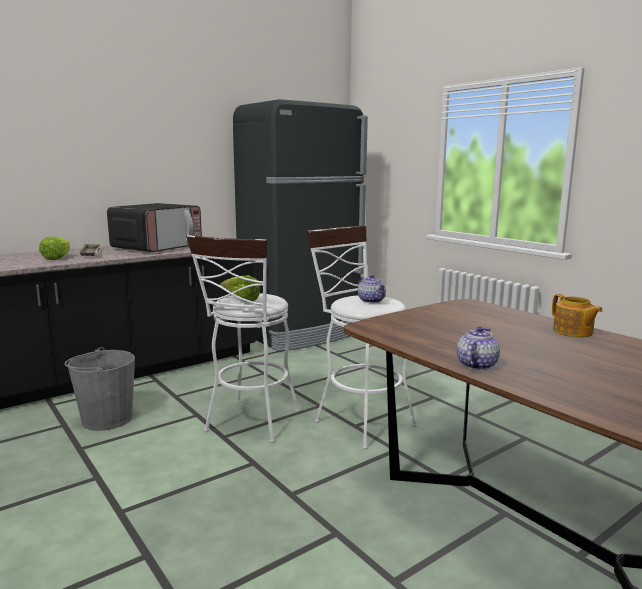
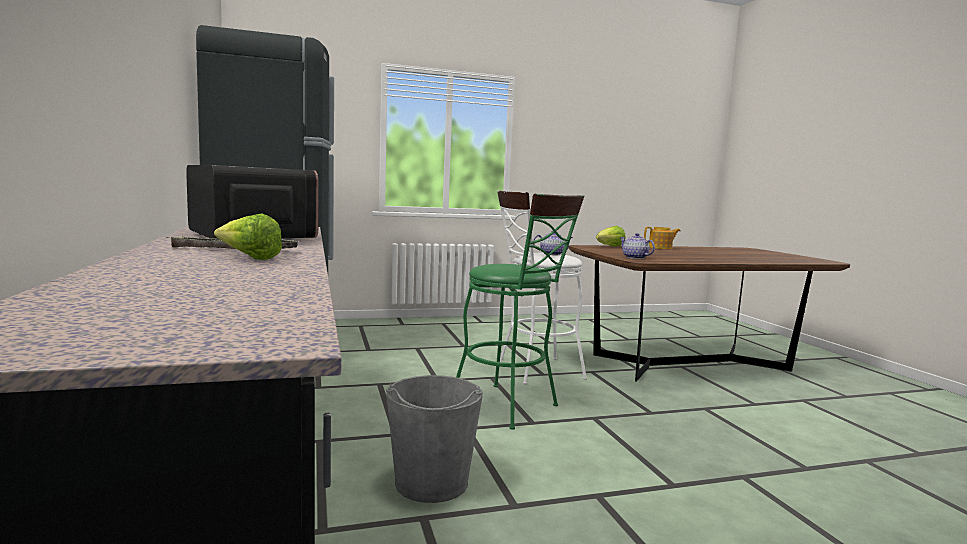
camera: 70 degrees left, 5 degrees down
white stool [186,235,300,443] -> green stool [456,194,584,430]
lettuce [220,275,260,302] -> lettuce moved to [596,226,625,247]
teapot [457,327,500,370] -> teapot moved to [619,233,655,259]

